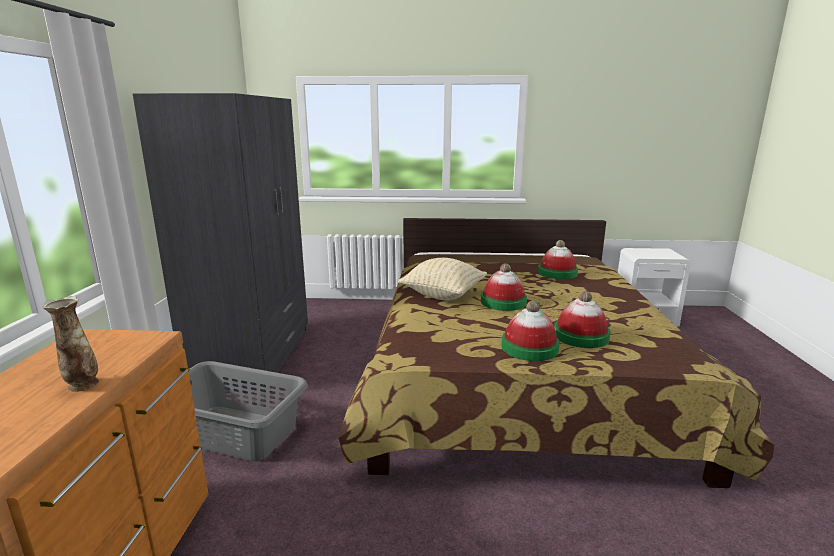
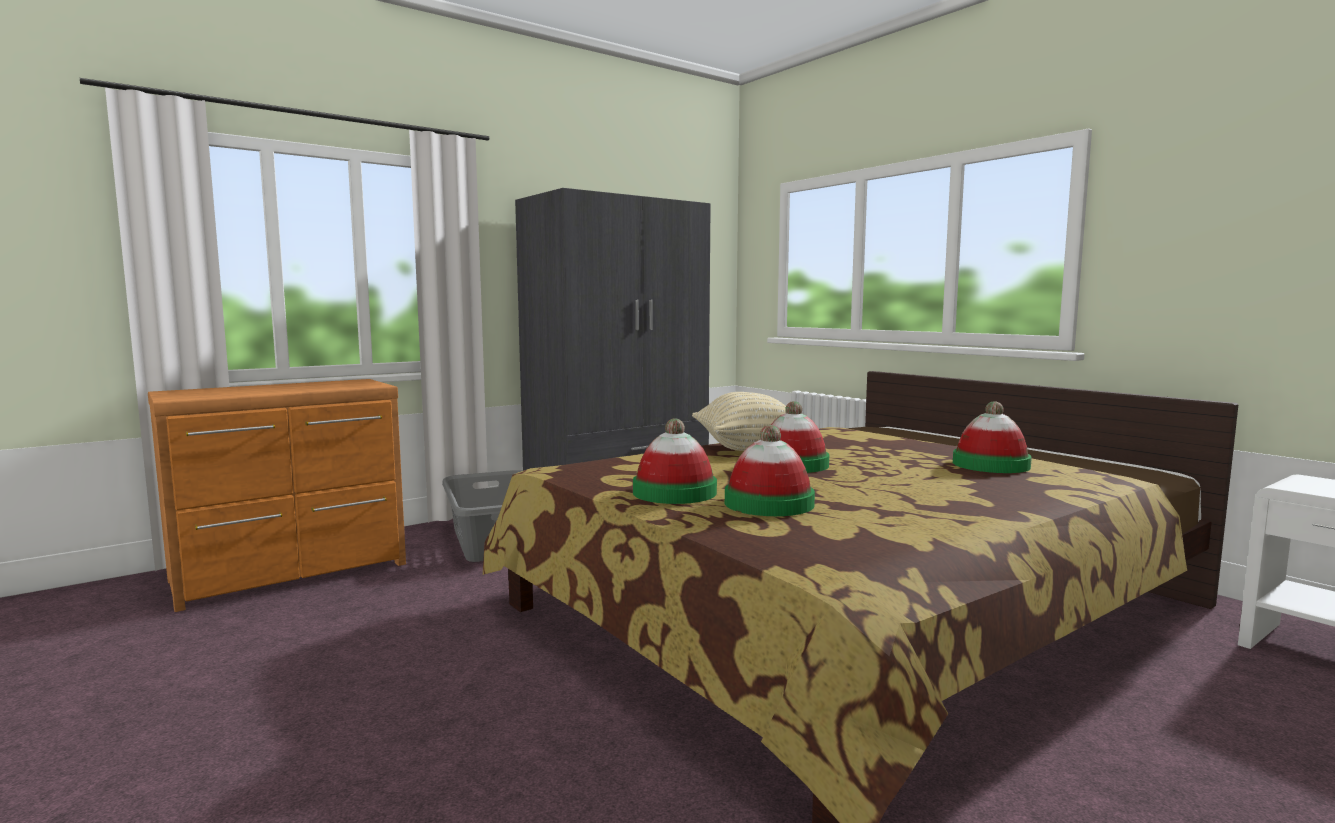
camera: 50 degrees right, 10 degrees down
vase [42,296,99,392] -> none

